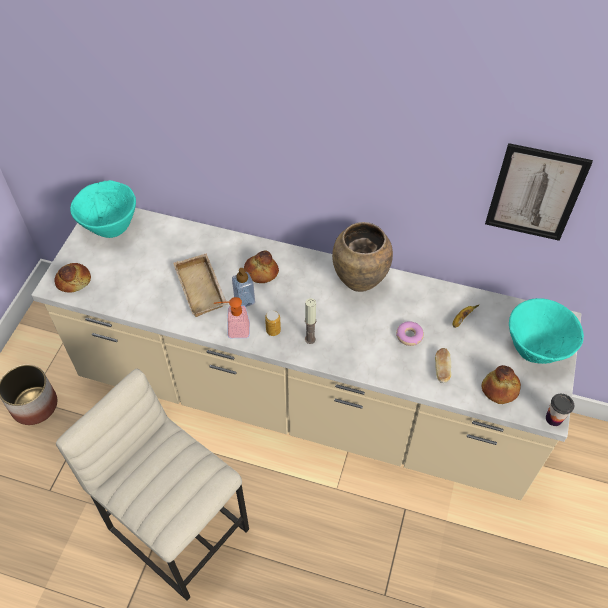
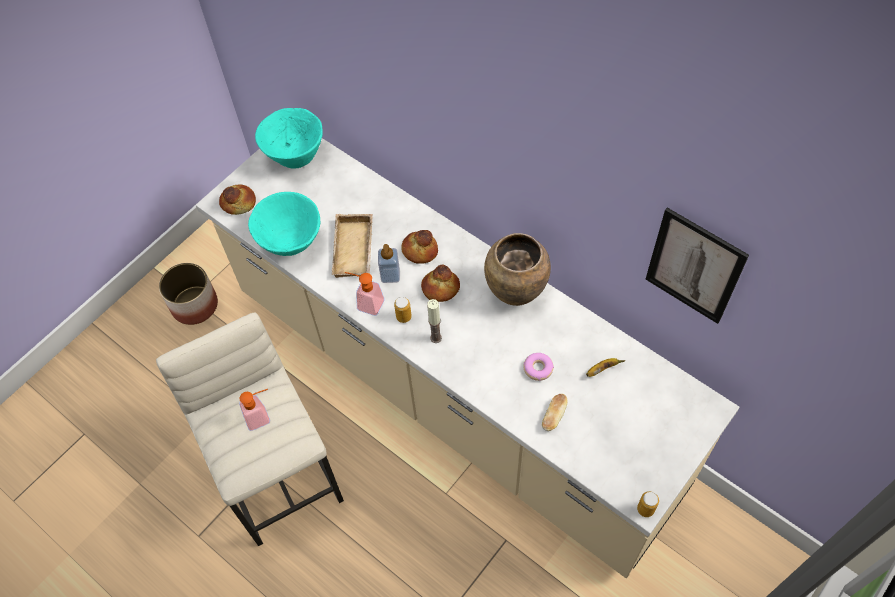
camera: 25 degrees right, 5 degrees up
bread [481,365,521,404] -> bread moved to [421,265,460,302]
turquoise bowl [509,298,584,364] -> turquoise bowl moved to [248,192,320,256]
cup [546,394,574,426] -> can [637,491,659,517]
none -> soap dispenser [239,389,270,431]

